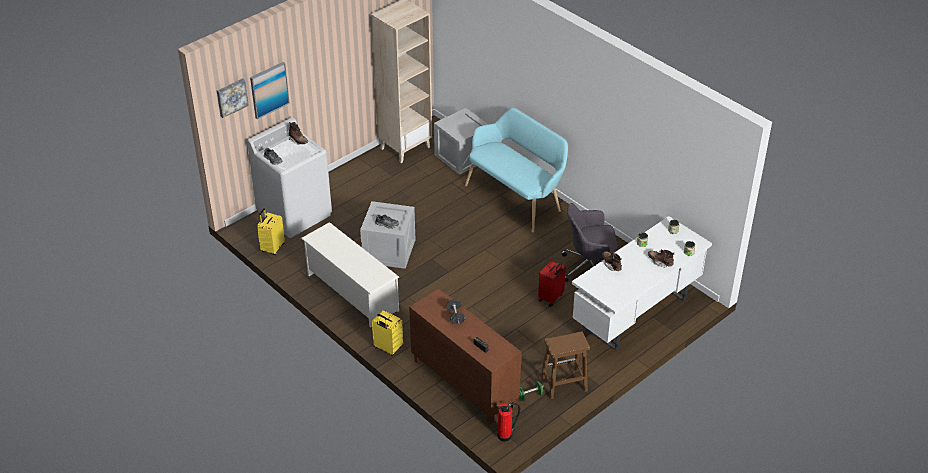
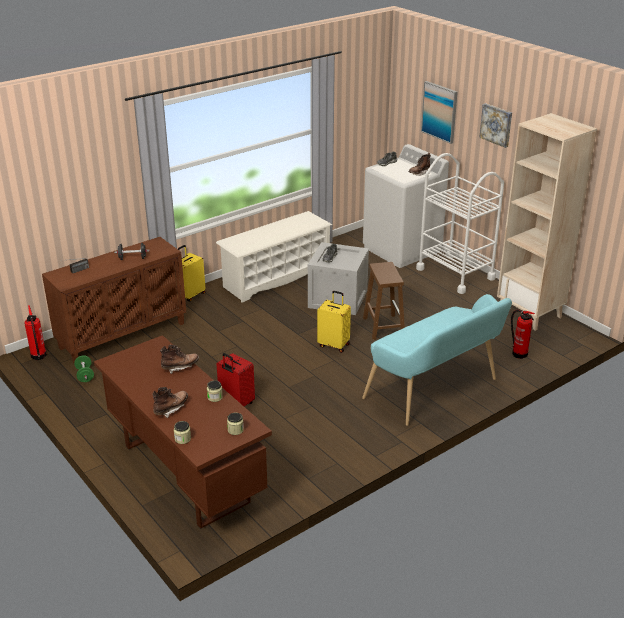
camera: 95 degrees right, 10 degrees down
picture [217,78,249,118] -> picture moved to [479,103,512,148]
yellow suitcase [257,208,285,255] -> yellow suitcase moved to [317,291,351,353]
crate [434,108,488,175] -> fire extinguisher [511,310,535,359]
brown stool [540,331,590,399] -> brown stool moved to [363,262,405,340]
grey office chair [562,203,618,282] -> none
white desk [572,216,712,351] -> brown desk [94,335,272,529]
none -> white cart [416,153,504,294]

